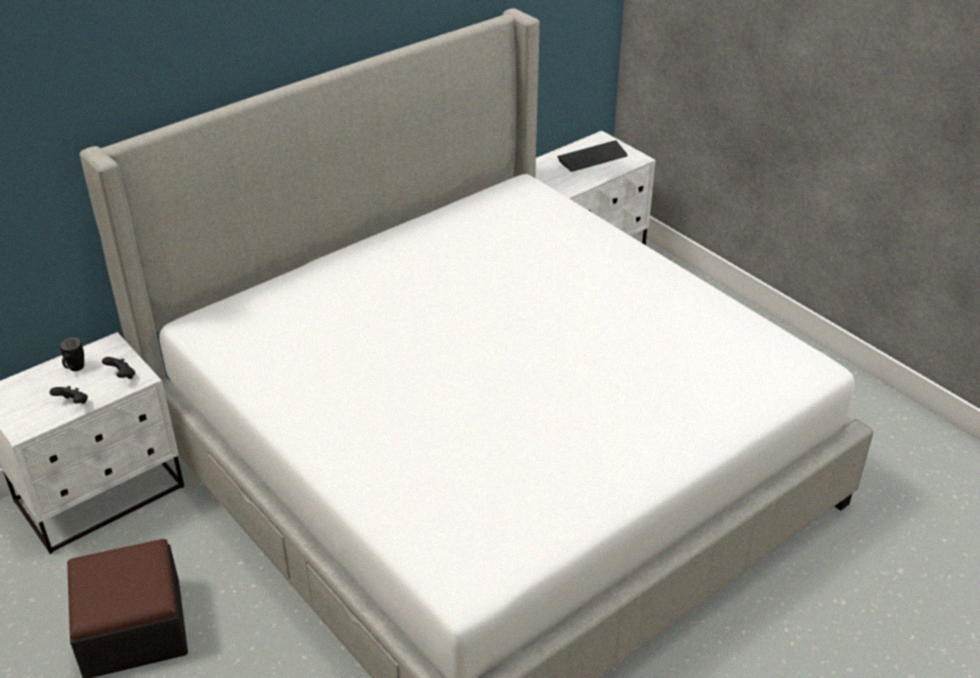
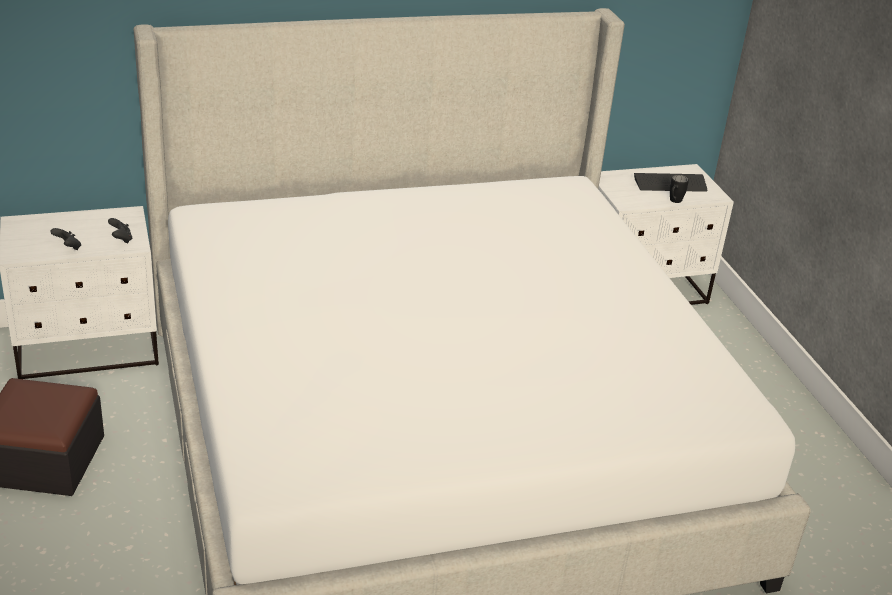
camera: 20 degrees right, 5 degrees down
black mug [60,338,84,371] -> black mug moved to [670,175,689,203]

